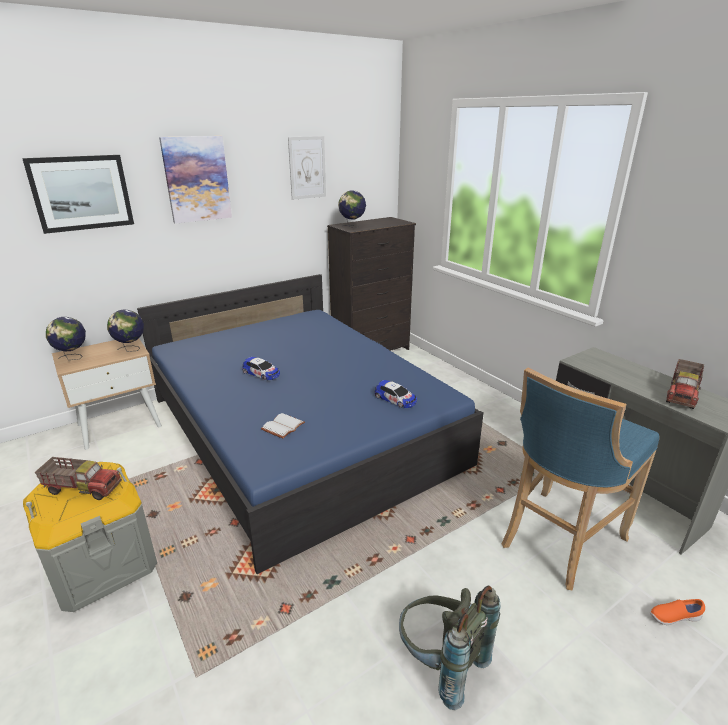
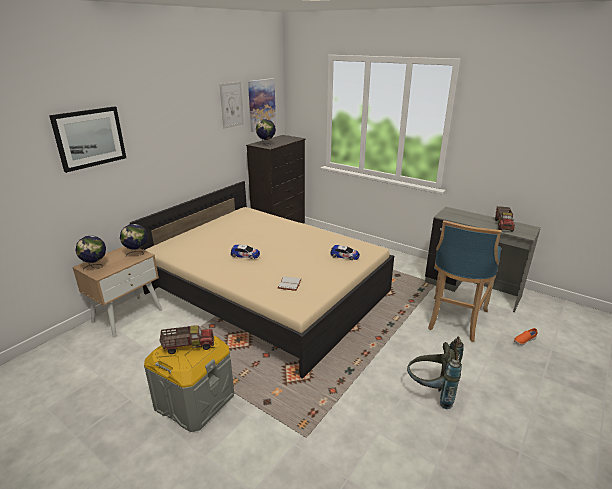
camera: 20 degrees left, 0 degrees up
blue bed [137,274,484,574] -> beige bed [130,181,394,379]
picture [159,136,232,224] -> picture moved to [248,78,276,132]

